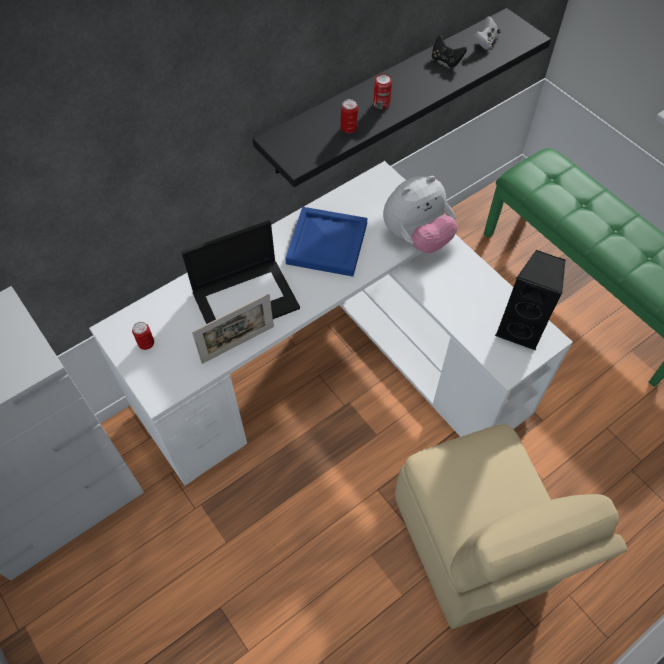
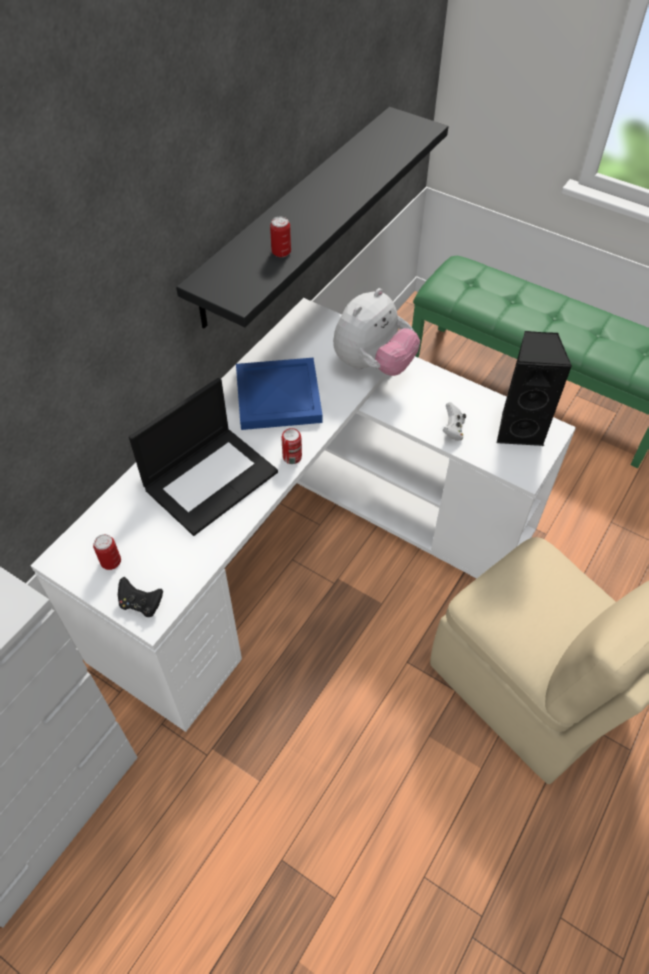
camera: 20 degrees left, 5 degrees down
picture frame [192,293,274,364] -> none
can [373,74,392,109] -> can moved to [281,428,302,464]
black game controller [432,35,467,68] -> black game controller moved to [118,577,163,617]
white game controller [474,16,501,50] -> white game controller moved to [443,402,466,441]

